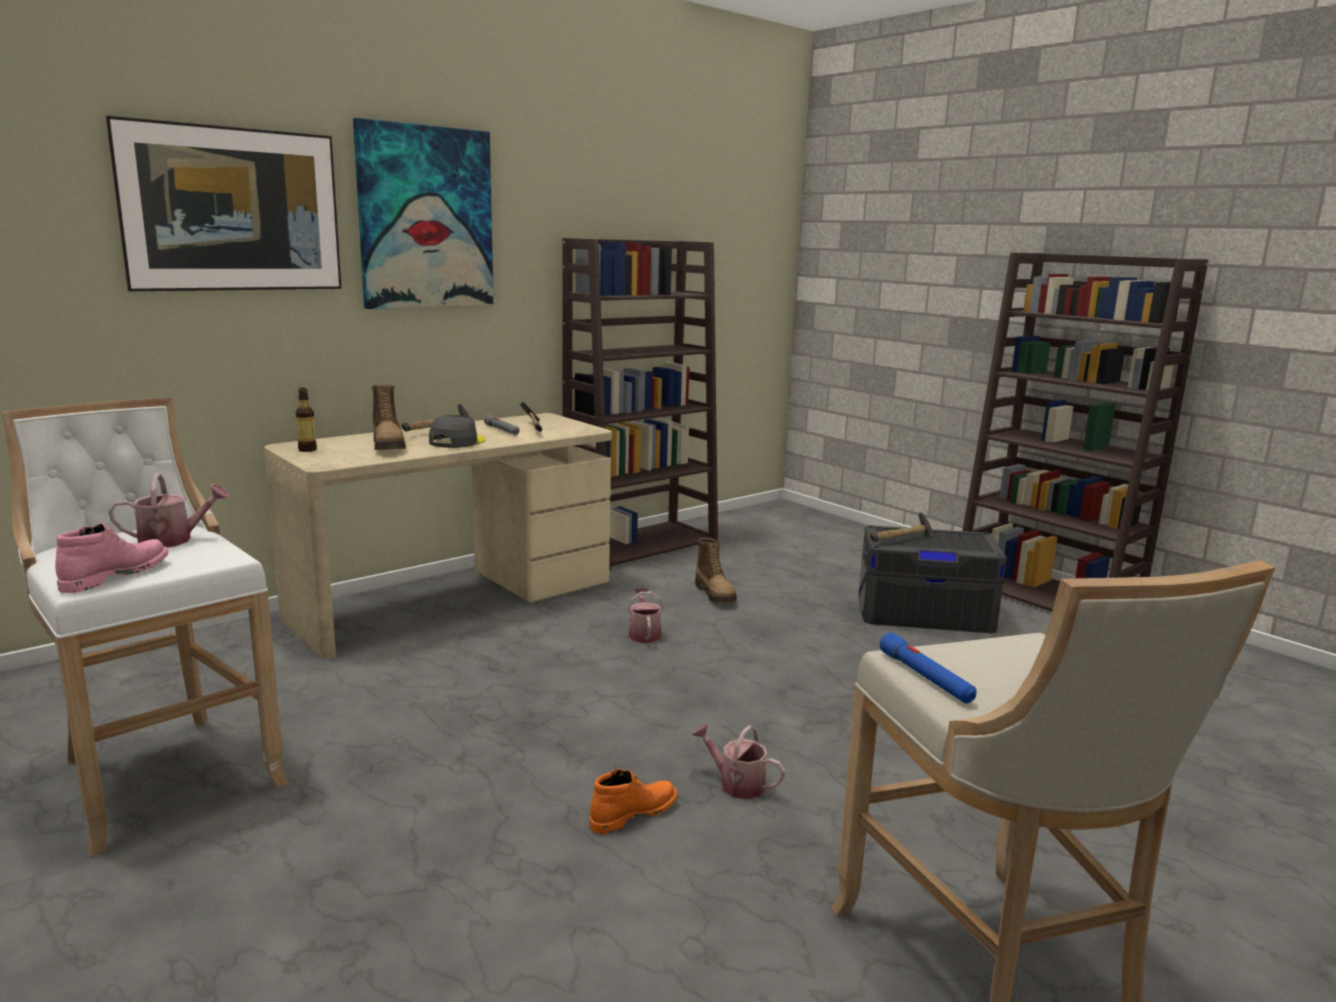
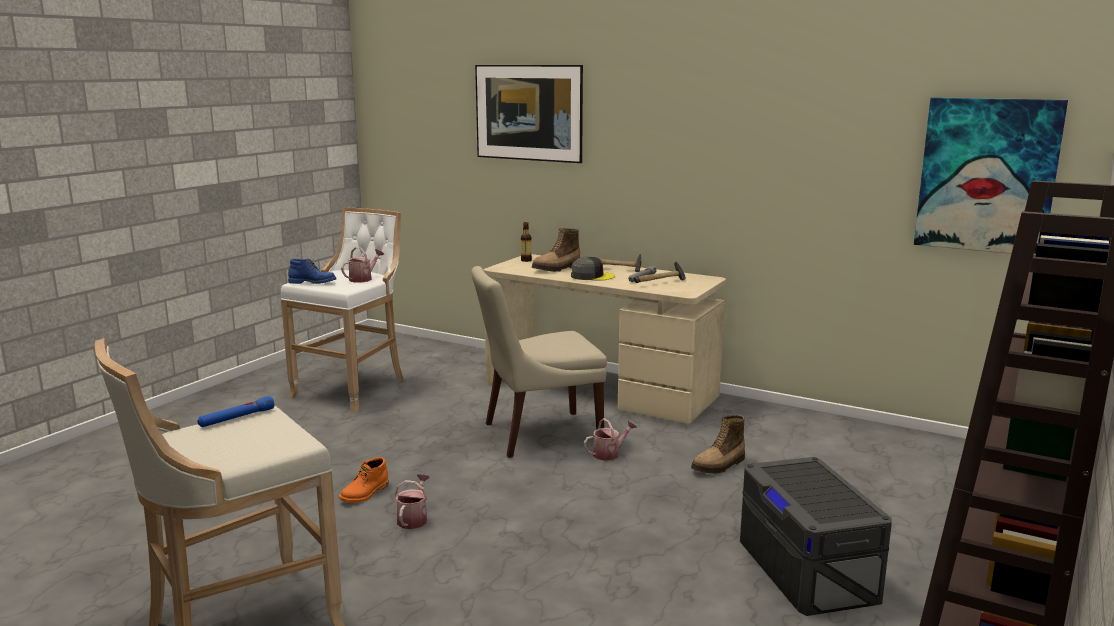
camera: 70 degrees right, 0 degrees up
pink boot [55,523,168,593] -> blue boot [288,258,336,284]
watering can [108,473,230,547] -> watering can turned 105 degrees counterclockwise [341,247,384,282]
picture [353,118,493,309] -> picture moved to [914,97,1068,255]
brown bookcase [562,238,718,571] -> none
orange boot [589,769,678,834] -> orange boot turned 90 degrees clockwise [339,457,389,503]
hammer [870,512,934,542] -> none
none -> beige chair [471,266,607,458]

